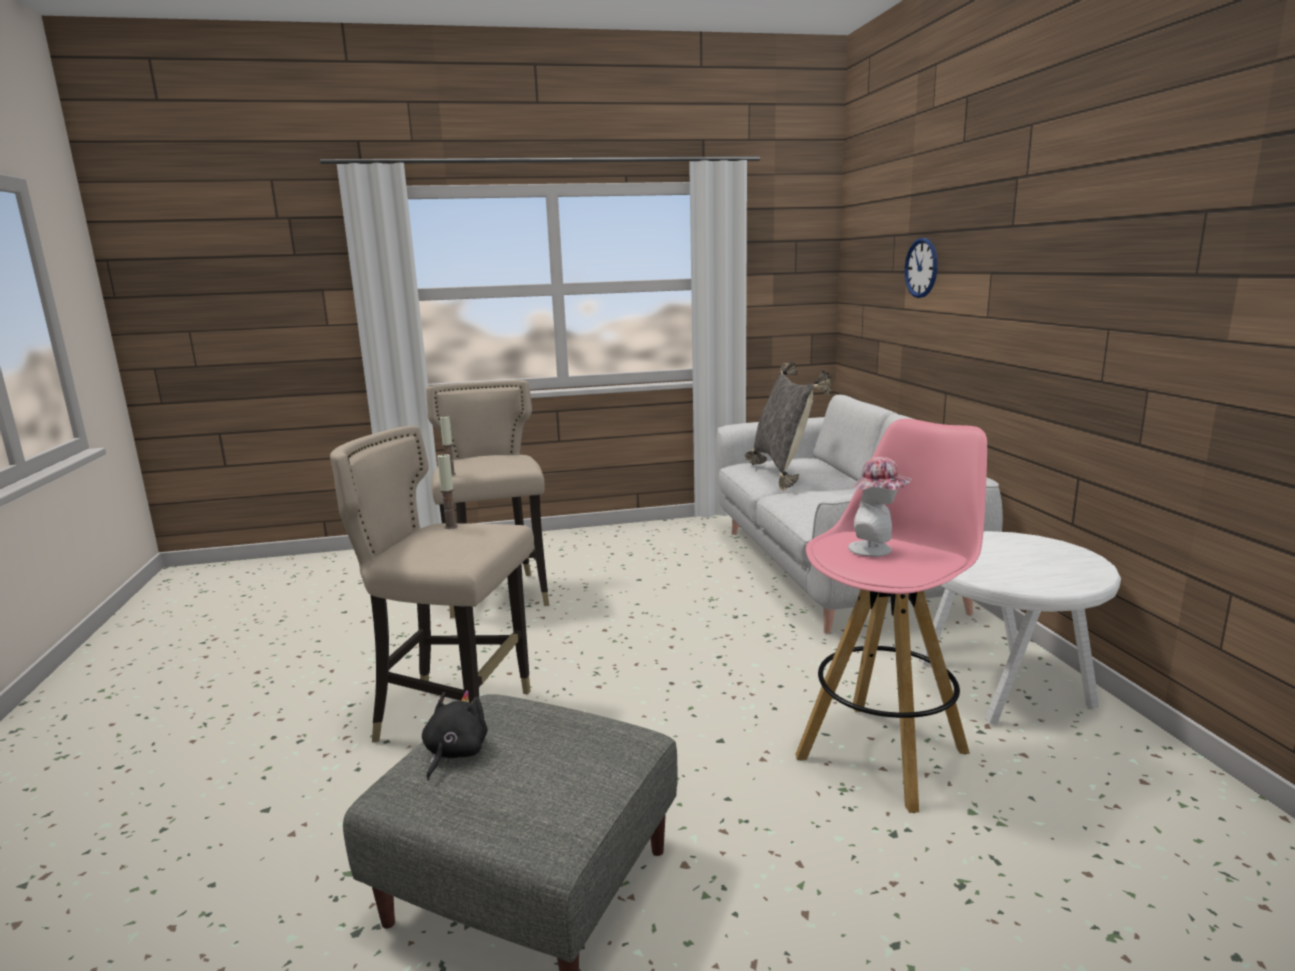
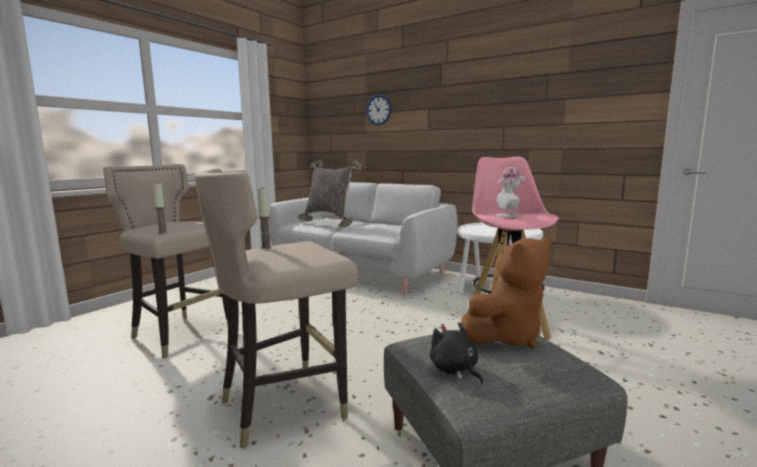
camera: 45 degrees left, 5 degrees down
none -> brown plush toy [461,237,551,349]

